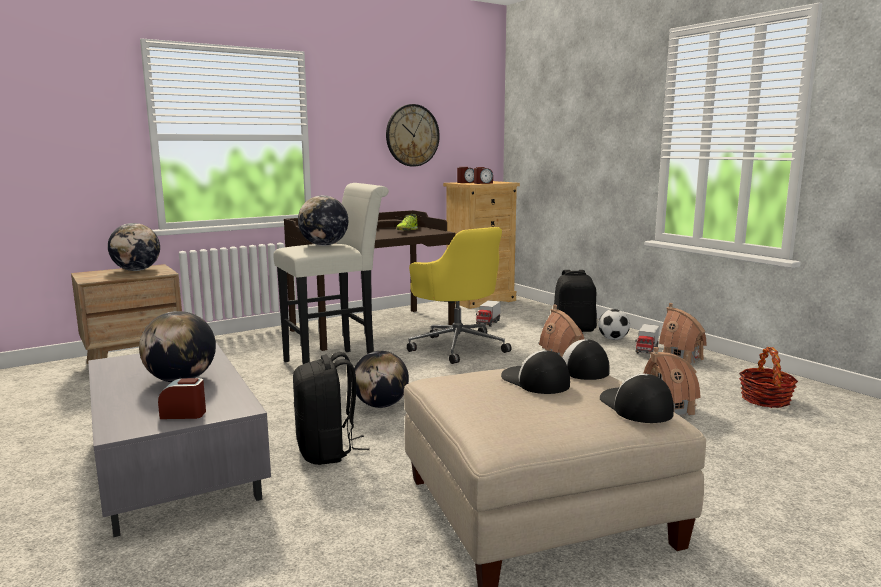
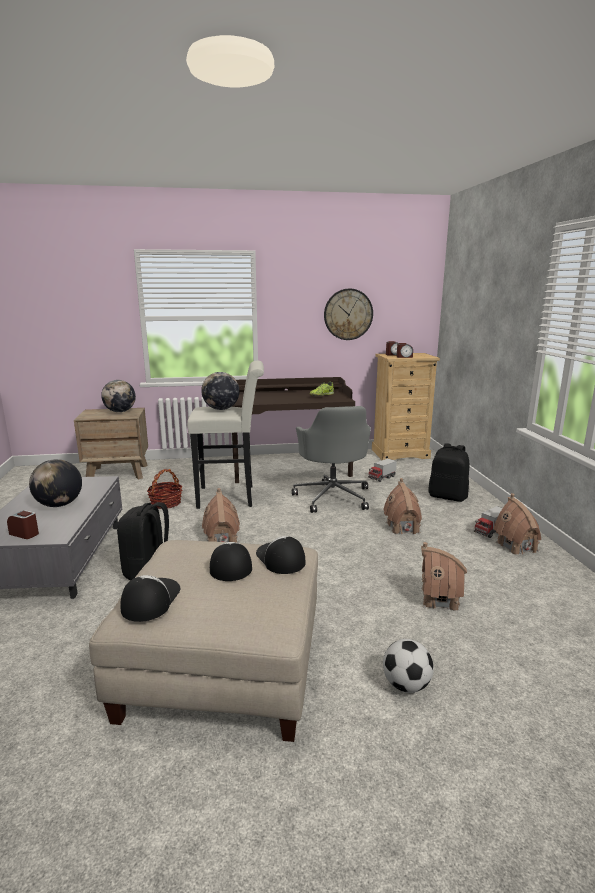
camera: 25 degrees right, 5 degrees up
globe [354,351,409,408] -> toy house [202,488,240,543]
yellow office chair [407,227,512,364] -> grey office chair [292,406,371,513]
football [598,309,630,340] -> football moved to [383,639,434,693]
cap [600,374,674,423] -> cap moved to [120,575,181,622]
basket [739,347,798,408] -> basket moved to [147,469,183,509]

